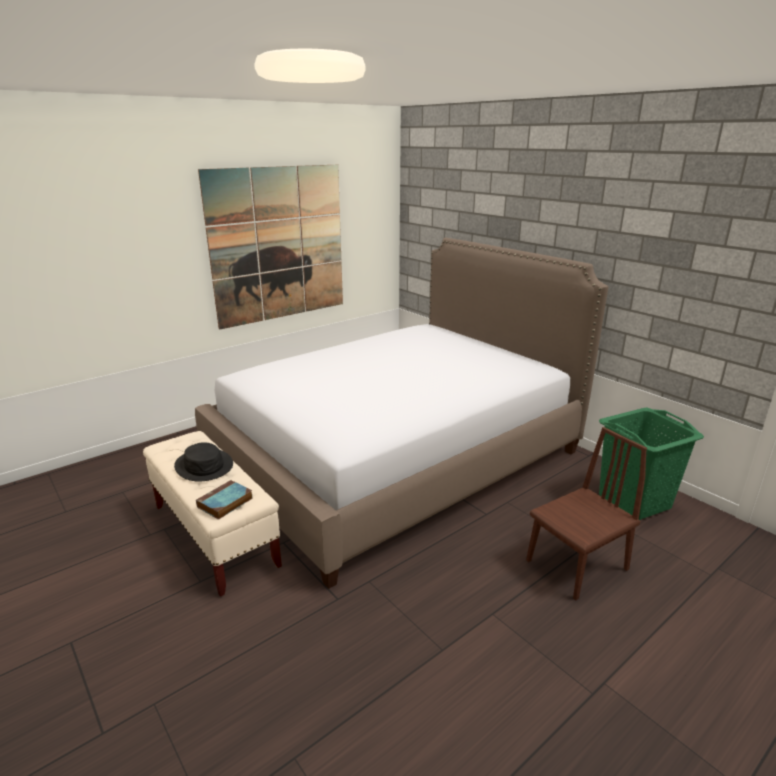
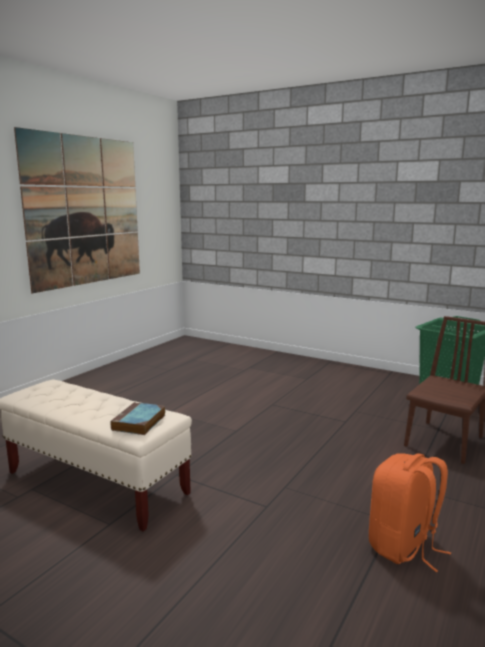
camera: 20 degrees left, 10 degrees down
black hat [174,442,233,482] -> none
bed [195,238,608,589] -> none
none -> orange backpack [369,453,451,572]

